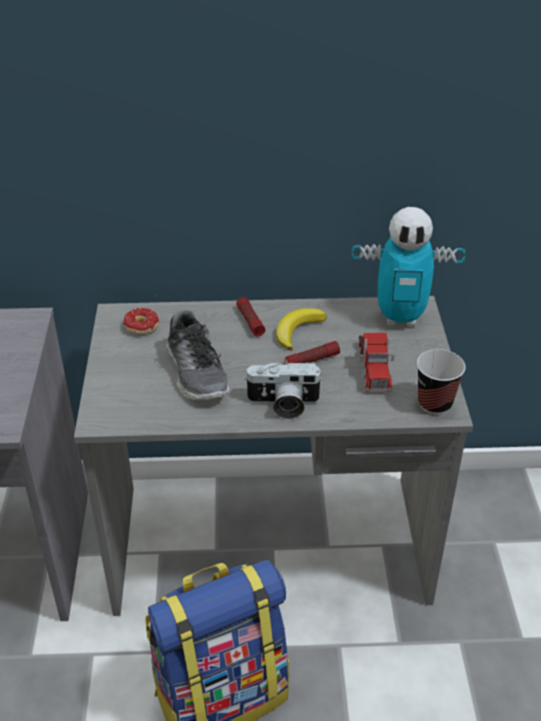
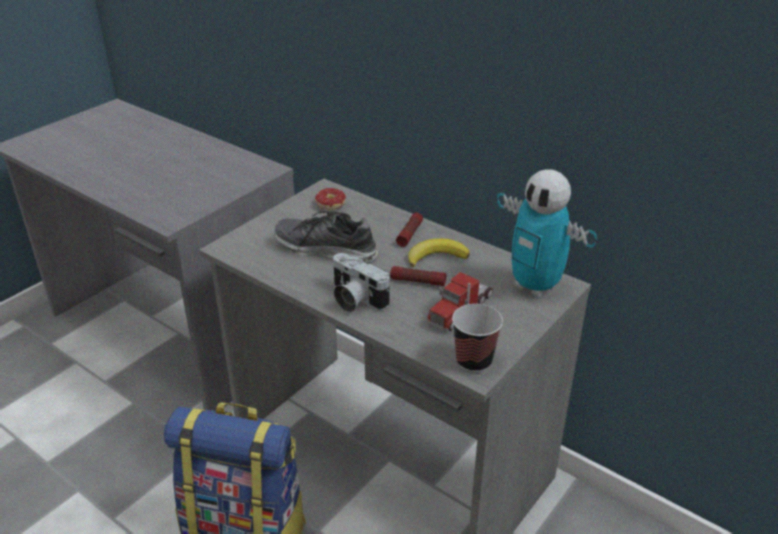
camera: 40 degrees right, 5 degrees down
shoe [167,310,229,400] -> shoe turned 90 degrees clockwise [274,211,378,263]

